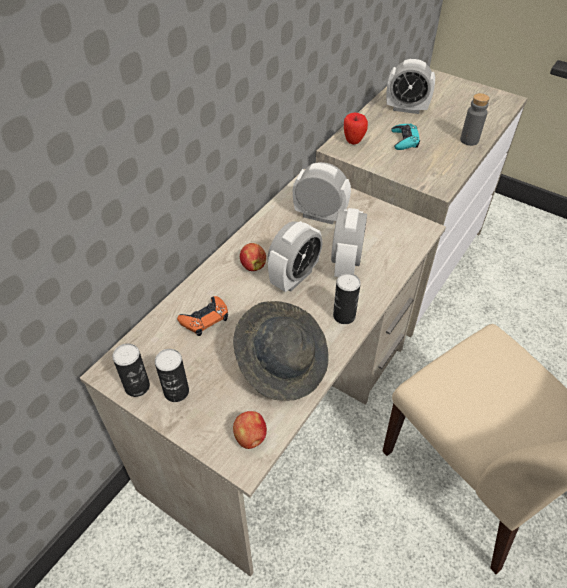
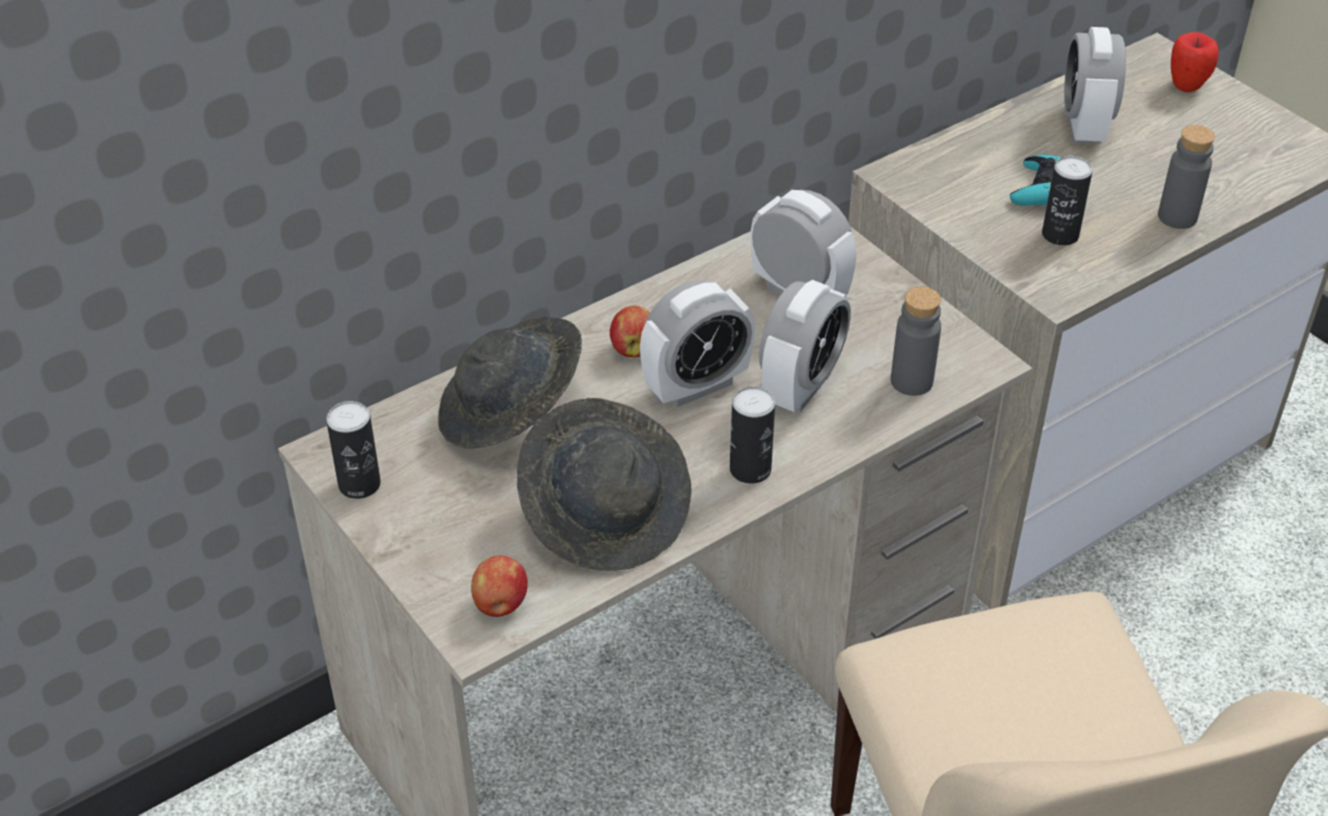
camera: 20 degrees right, 5 degrees down
can [155,349,189,402] -> can moved to [1042,156,1093,246]
orange game controller [177,296,228,336] -> grey hat [438,317,582,449]
apple [344,112,368,145] -> apple moved to [1171,32,1219,92]
alarm clock [386,59,435,114] -> alarm clock turned 60 degrees clockwise [1064,27,1126,144]
none -> grey bottle [891,287,941,396]

